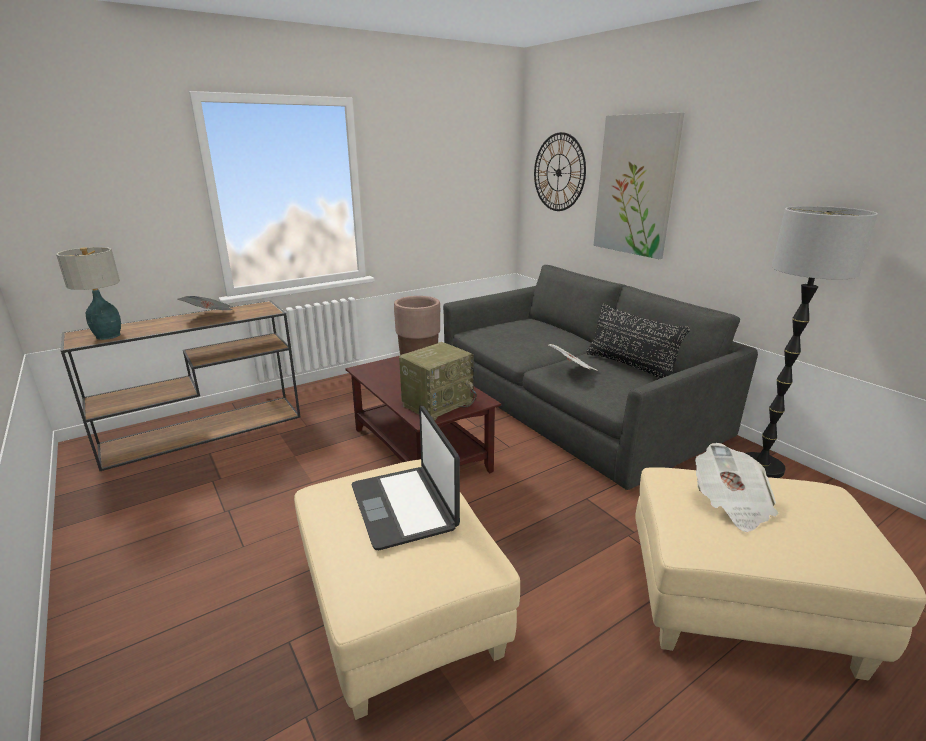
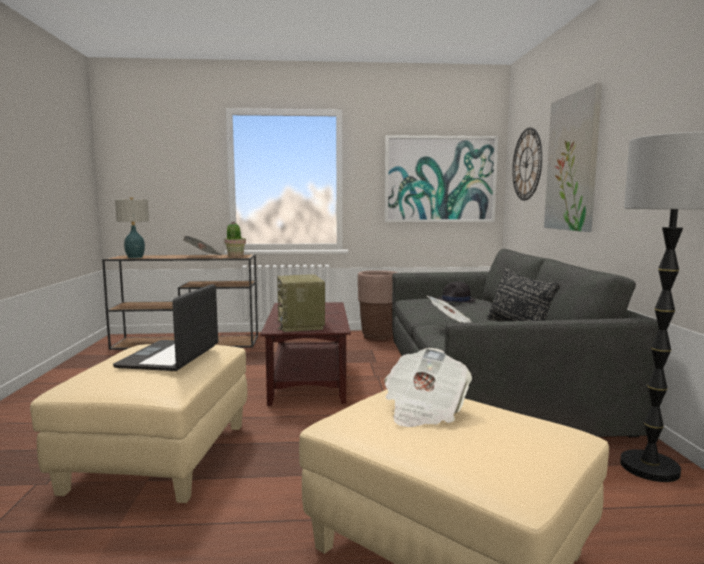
camera: 30 degrees right, 15 degrees down
radio [399,342,477,420] -> radio turned 90 degrees clockwise [277,274,325,332]
none -> potted plant [224,221,246,257]
none -> picture [385,135,498,222]
none -> black hat [437,281,476,303]

